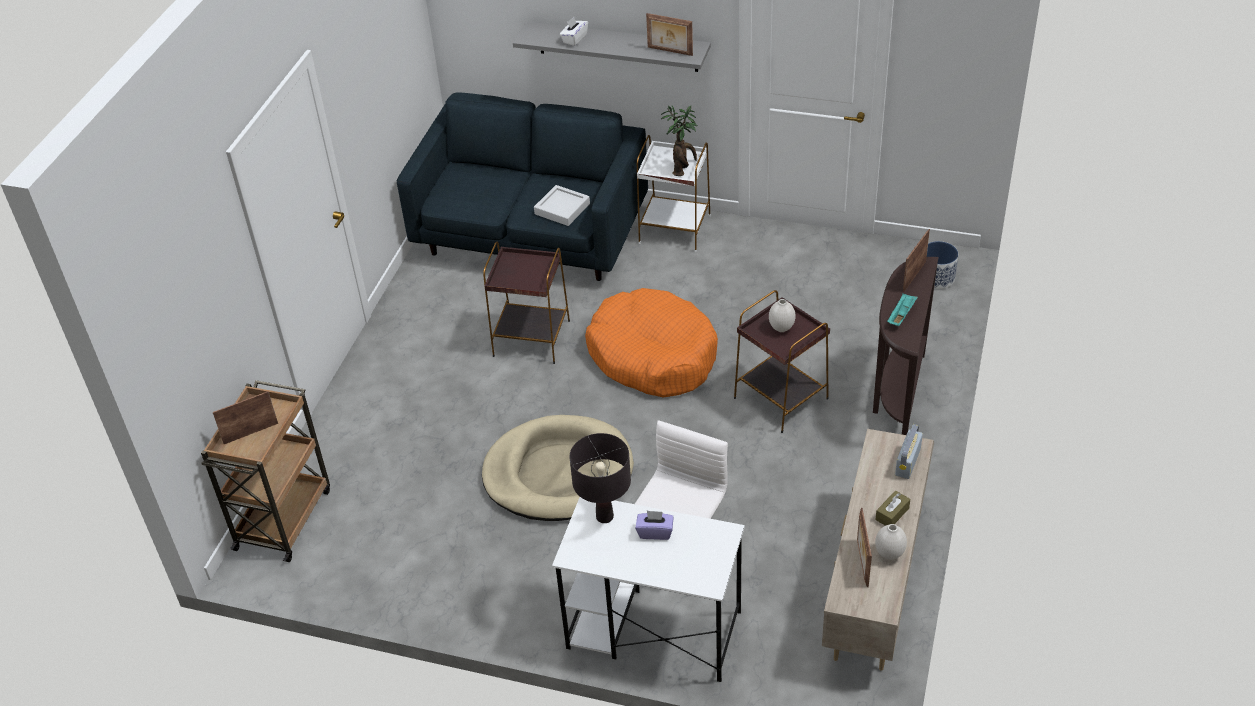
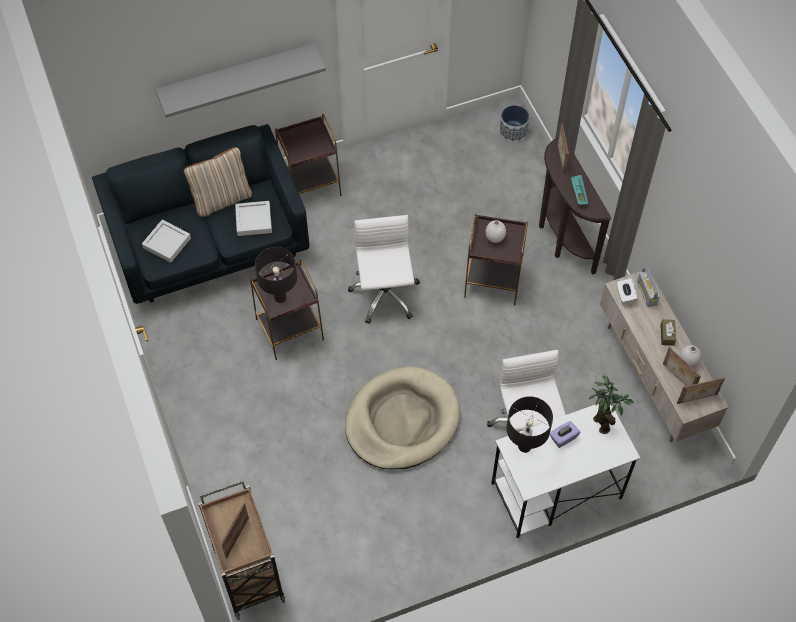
camera: 40 degrees left, 15 degrees up
white tissue box [560,17,588,46] -> white tissue box moved to [617,278,637,305]
orange dog bed [585,288,718,398] -> white office chair [348,215,420,324]
white side table [637,135,711,252] -> brown side table [275,114,341,196]
picture frame [646,13,693,56] -> picture frame moved to [677,377,725,404]
potted plant [661,105,698,176] -> potted plant moved to [589,375,634,434]
none -> grey tray [142,220,191,263]
none -> beige pillow [184,147,252,217]
none -> black table lamp [255,247,297,303]

